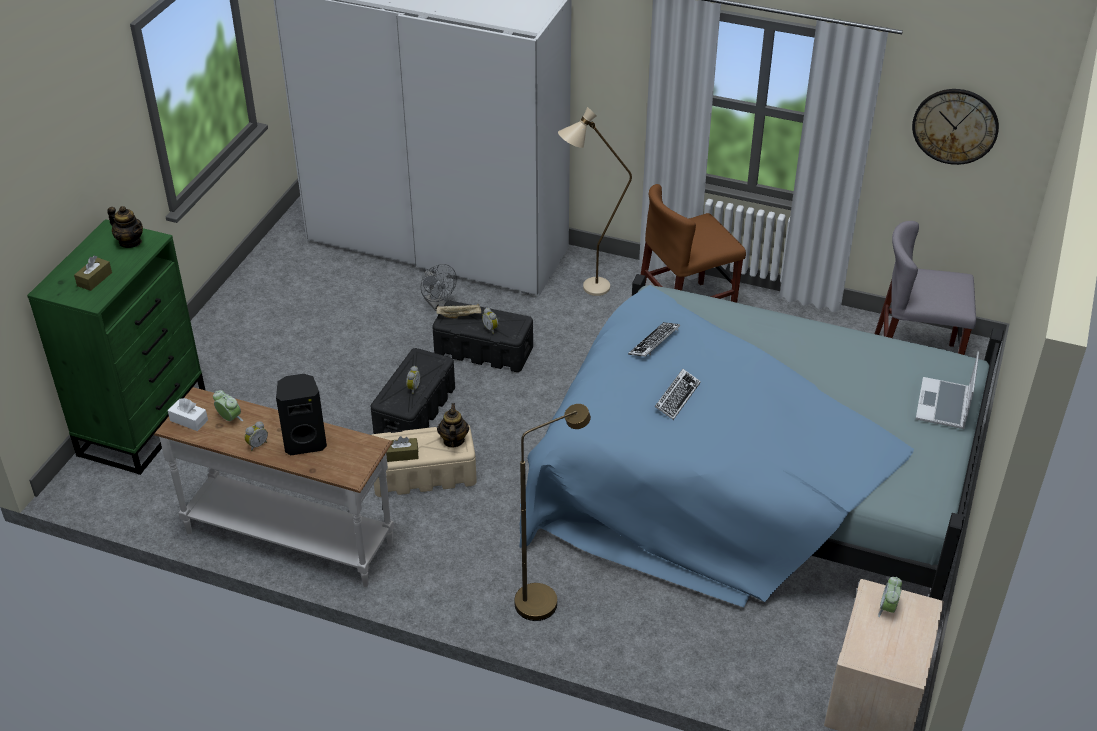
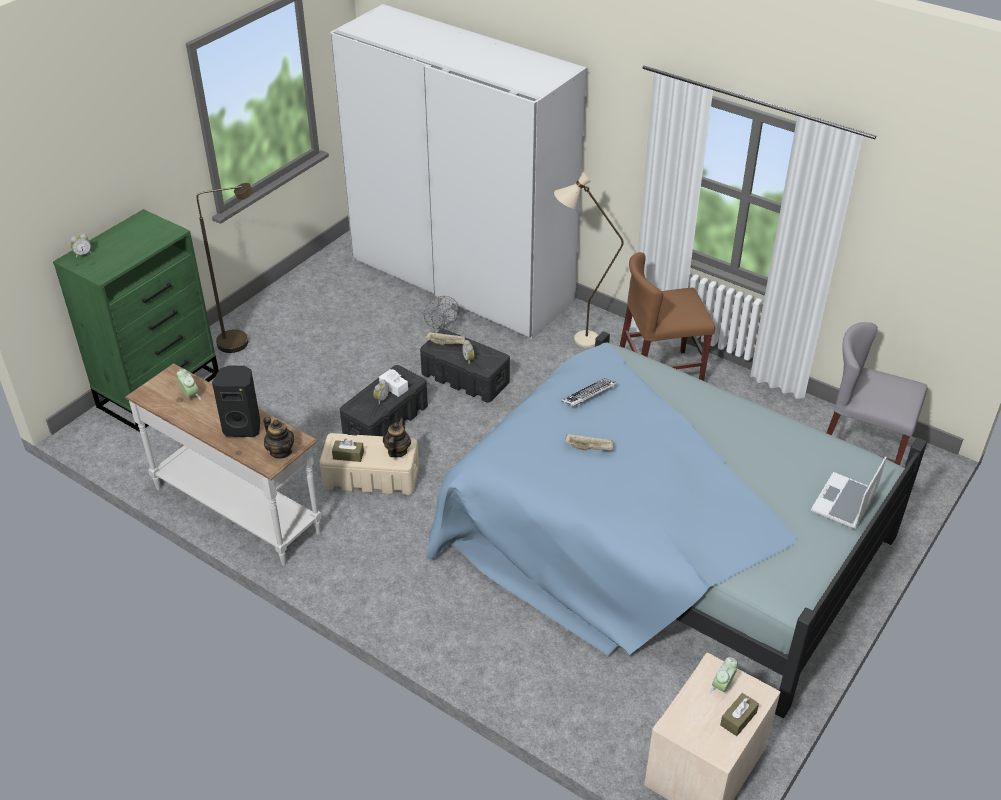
camera: 15 degrees right, 0 degrees up
brown tissue box [74,255,112,291] -> brown tissue box moved to [720,693,759,736]
teapot [107,206,143,248] -> teapot moved to [263,416,294,459]
white tissue box [168,398,208,431] -> white tissue box moved to [379,369,408,397]
alarm clock [245,421,268,451] -> alarm clock moved to [70,233,92,258]
brown floor lamp [514,404,591,621] -> brown floor lamp moved to [197,183,253,353]
keyboard [655,369,701,420] -> beige tray [565,434,613,451]
wall clock [912,89,999,165] -> none

